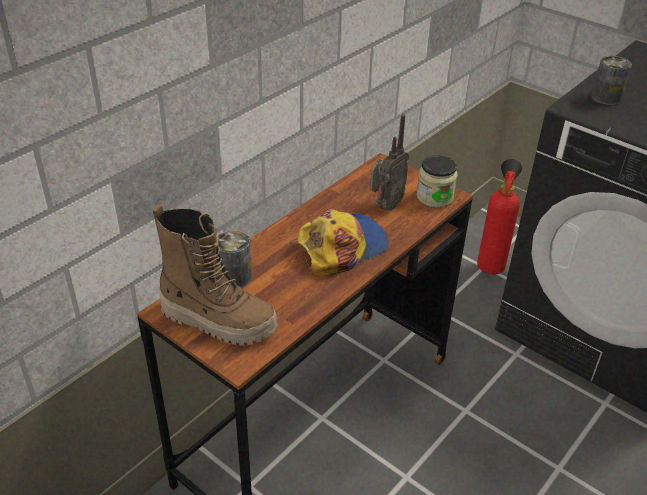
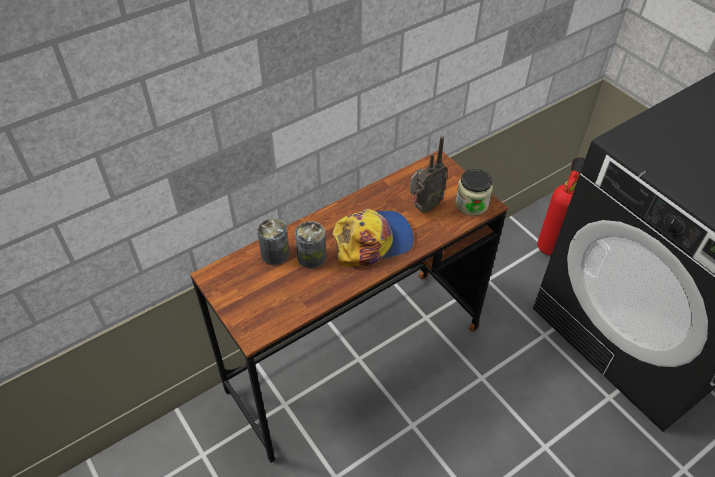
camera: 15 degrees right, 10 degrees up
boot [153,204,278,346] -> none
can [591,56,632,105] -> can moved to [295,221,326,269]

